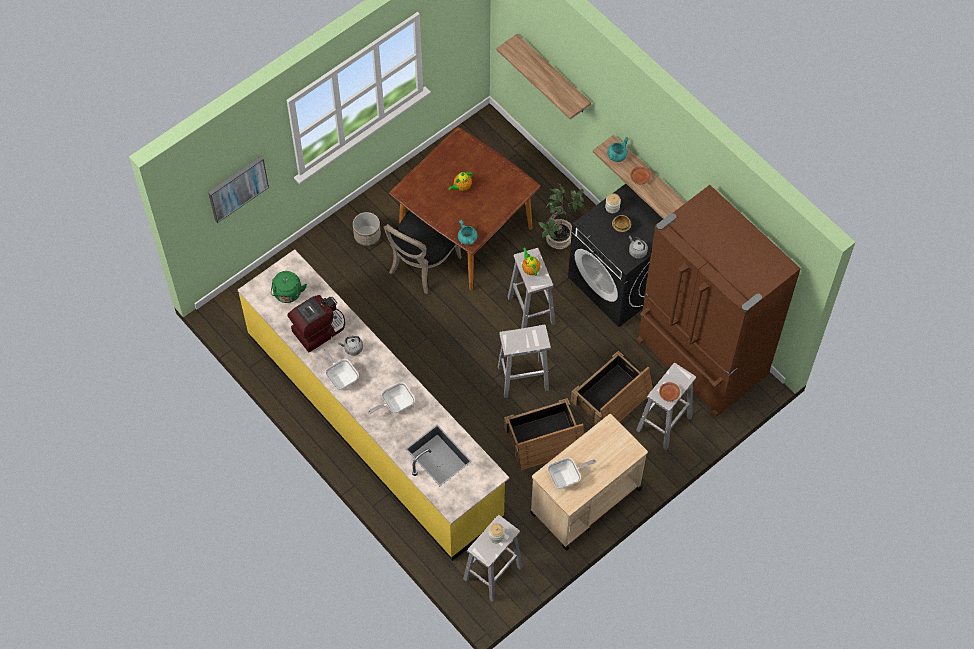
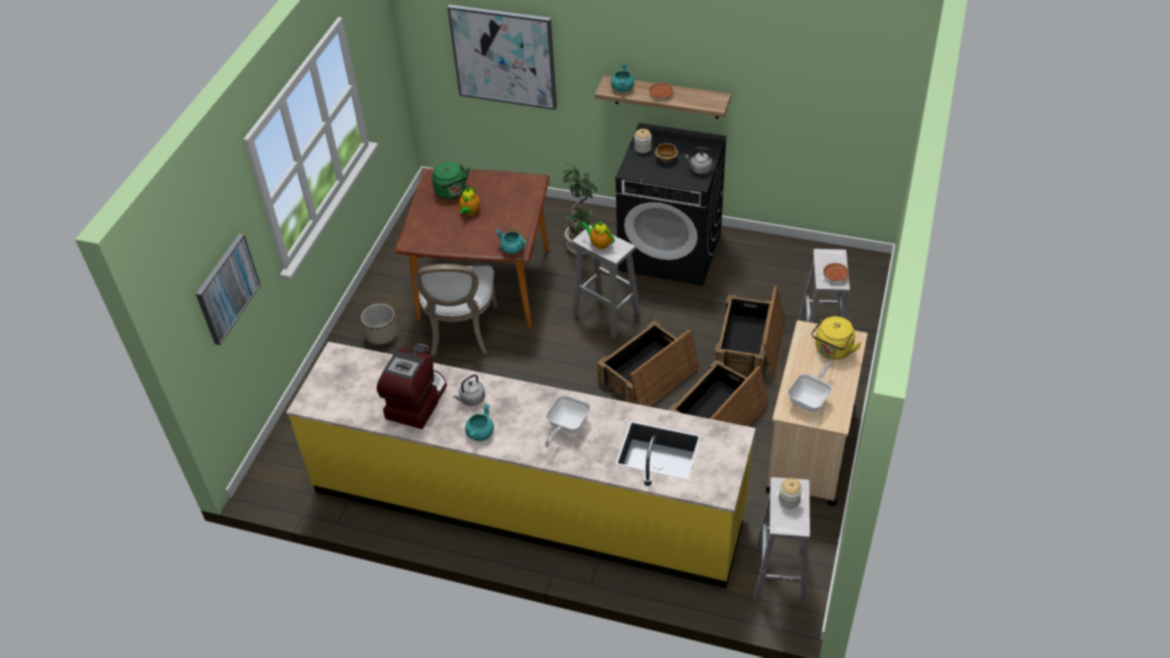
camera: 30 degrees left, 15 degrees down
green kettle [271,271,307,303] -> green kettle moved to [432,162,469,199]
frying pan [323,349,359,390] -> turquoise cooking pot [465,404,494,441]
black chair [383,211,462,294] -> white chair [414,264,498,356]
shelf [497,34,591,120] -> picture [447,4,557,110]
white stool [498,325,551,398] -> crate [597,320,699,407]
brown fridge [637,185,801,418] -> none
none -> yellow kettle [811,316,861,360]

